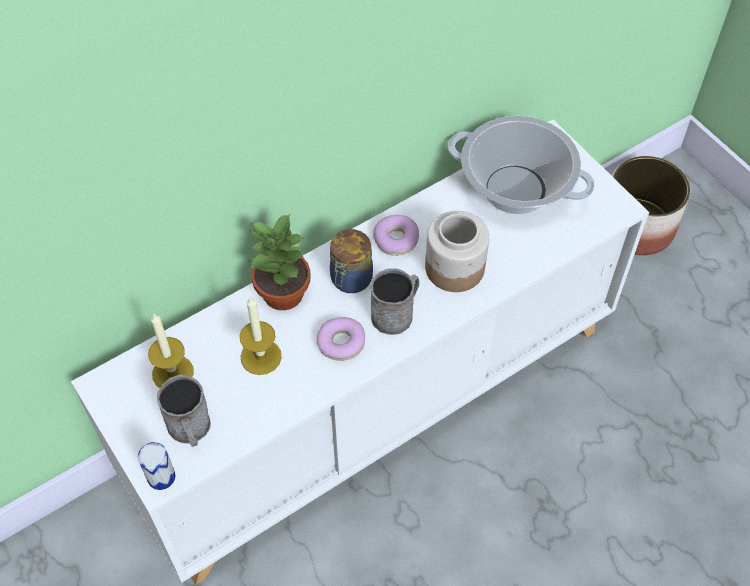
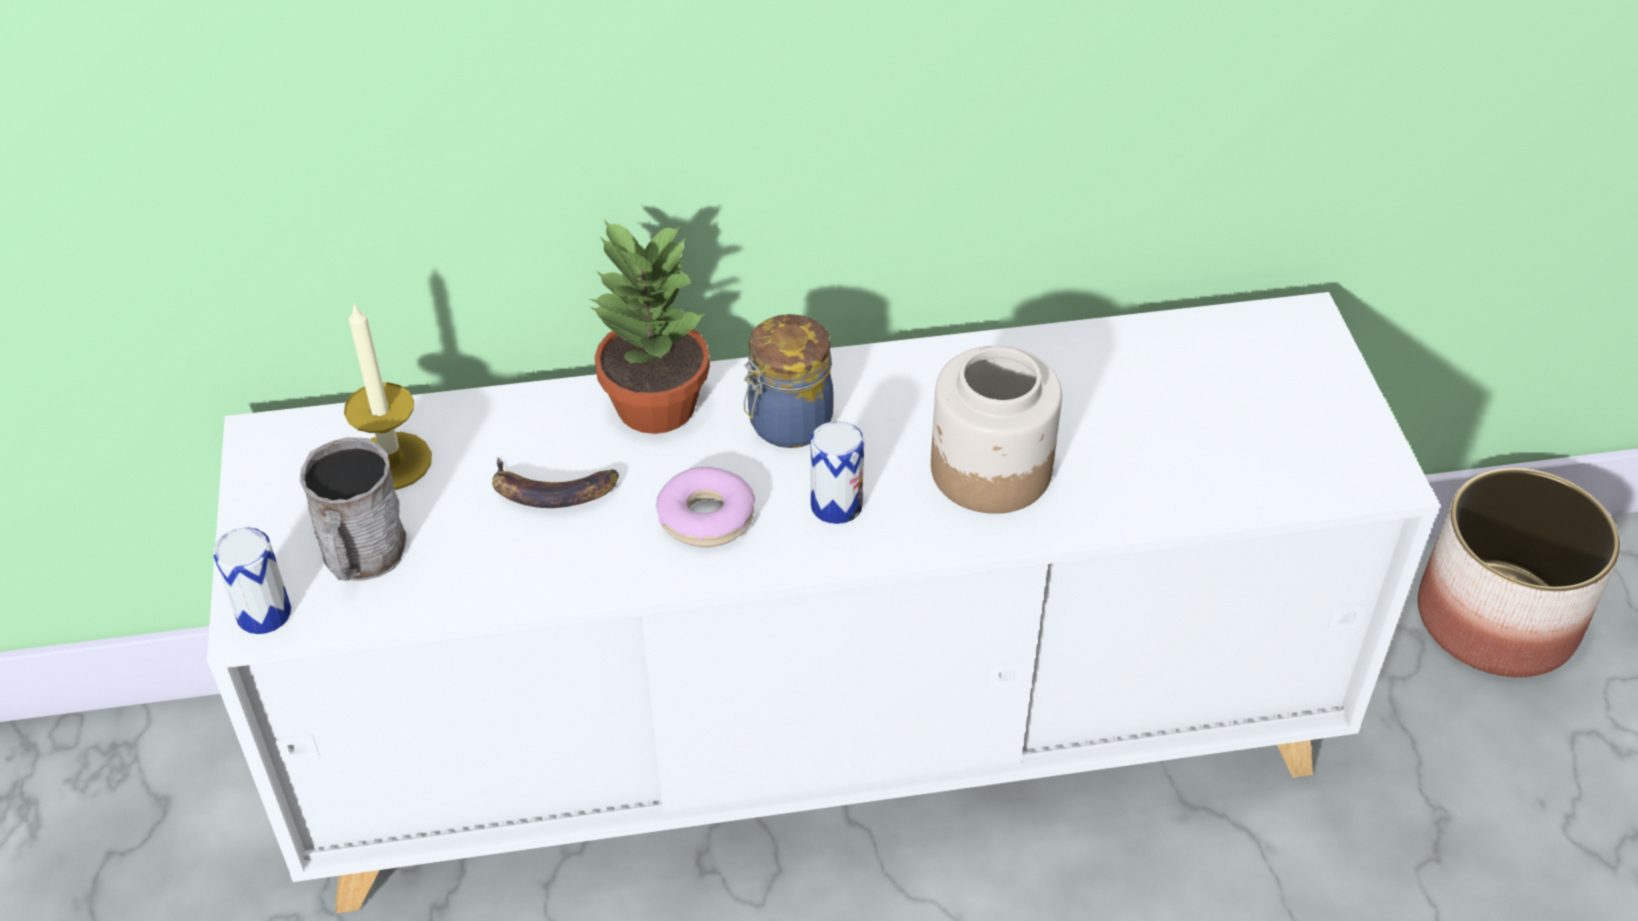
camera: 25 degrees right, 10 degrees down
candle [239,296,282,375] -> banana [492,457,619,508]
grey mug [371,268,419,335] -> can [810,421,864,524]
donut [373,215,419,256] -> none
cooking pot [448,116,594,214] -> none

